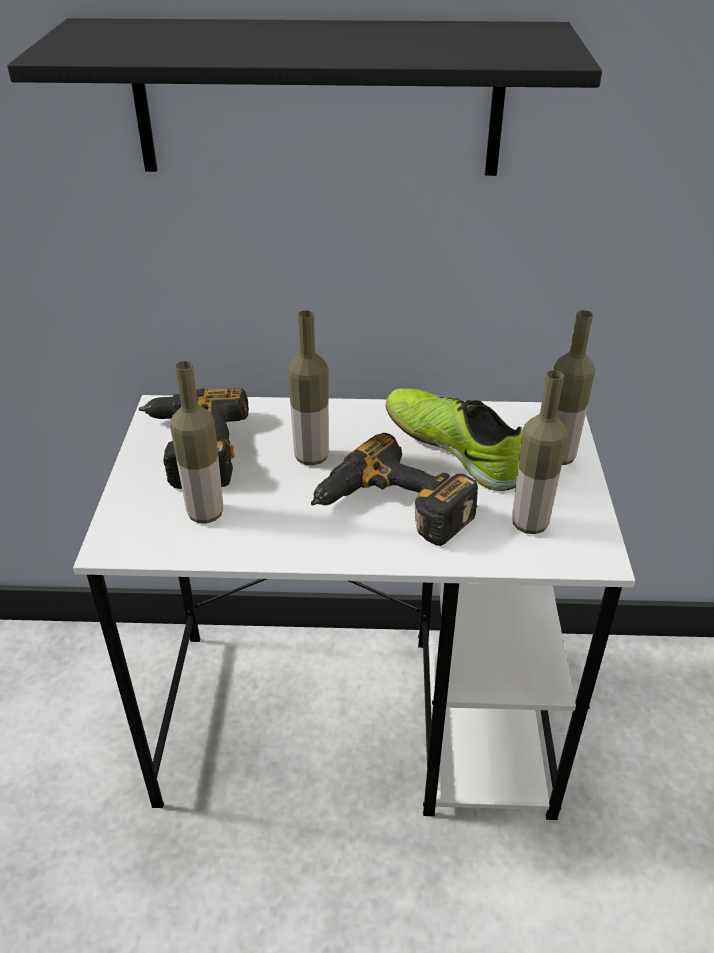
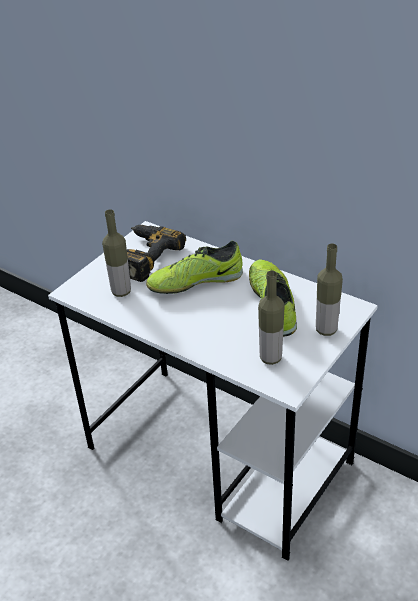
camera: 35 degrees right, 0 degrees up
black shelf [7,18,602,176] -> none
bottle [288,310,329,466] -> shoe [146,240,243,294]
power drill [311,433,478,546] -> none

